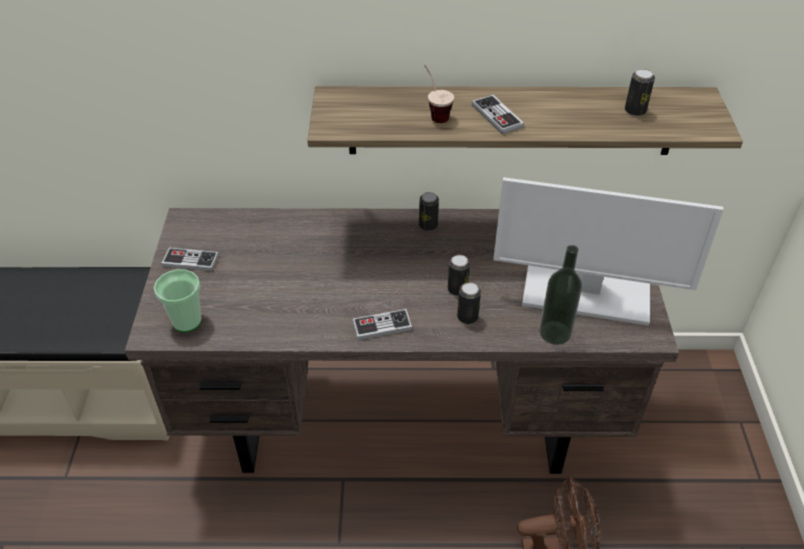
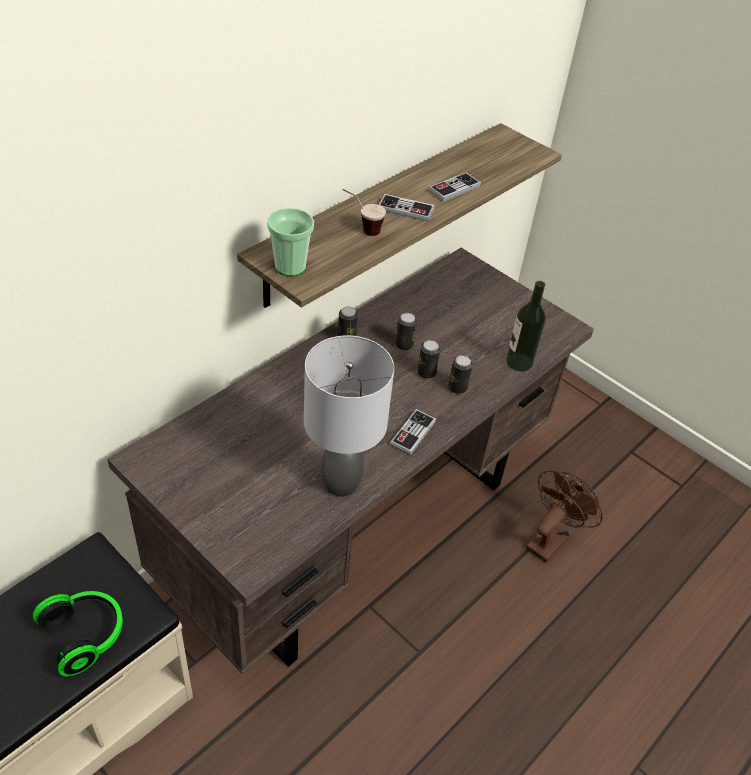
camera: 50 degrees left, 0 degrees up
cup [154,269,202,332] -> cup moved to [267,208,314,277]
game controller [161,248,219,271] -> game controller moved to [428,172,481,202]
monitor [493,177,723,326] -> none
can [625,69,655,116] -> can moved to [395,313,417,351]
none -> headphones [32,591,123,676]
none -> grey table lamp [304,335,394,497]

